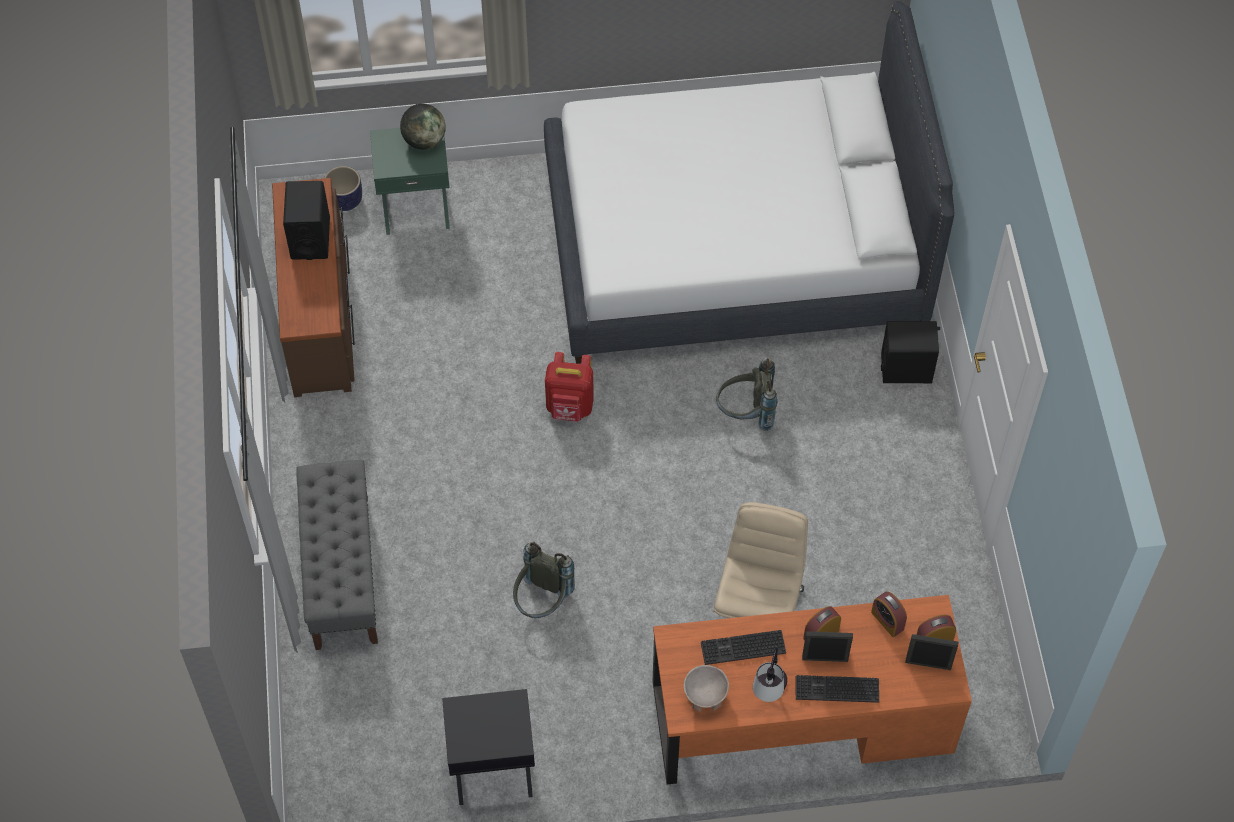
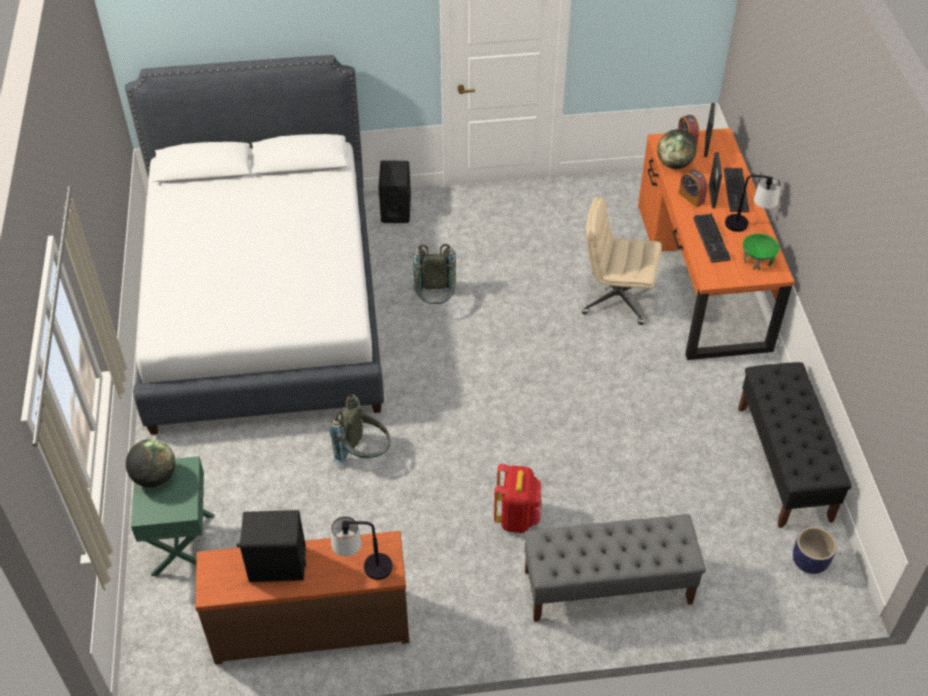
camera: 90 degrees left, 10 degrees down
planter [324,166,362,211] -> planter moved to [793,527,837,574]
black nightstand [442,689,535,805] -> black bench [738,362,852,528]
grey backpack [513,542,575,618] -> grey backpack moved to [330,394,391,466]
red backpack [545,352,594,422] -> red backpack moved to [494,463,542,533]
beige bowl [684,665,729,712] -> green bowl [743,233,780,270]
alarm clock [871,591,907,637] -> globe [657,129,697,169]
none -> table lamp [331,516,393,580]

